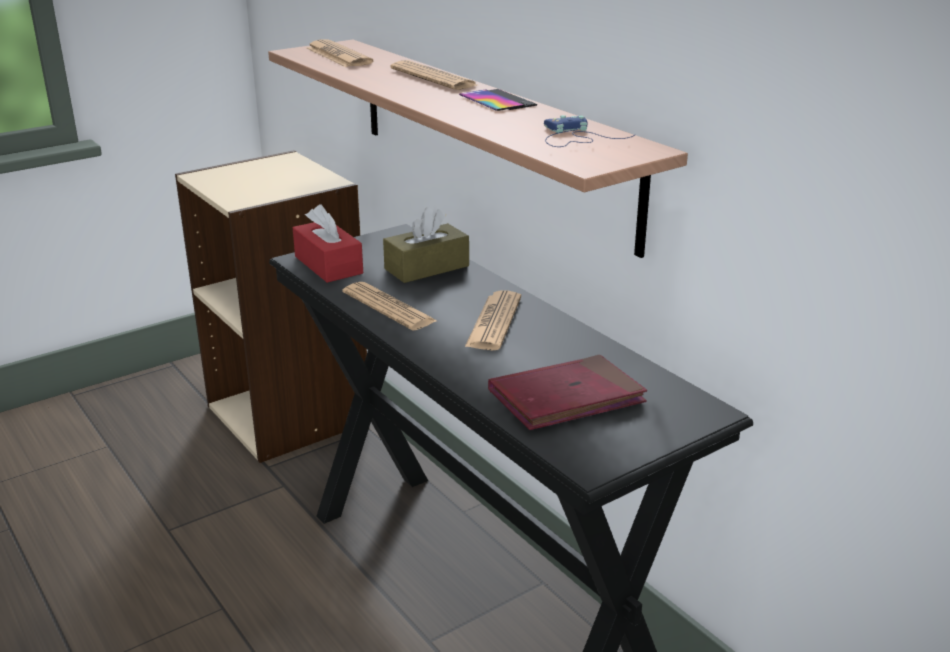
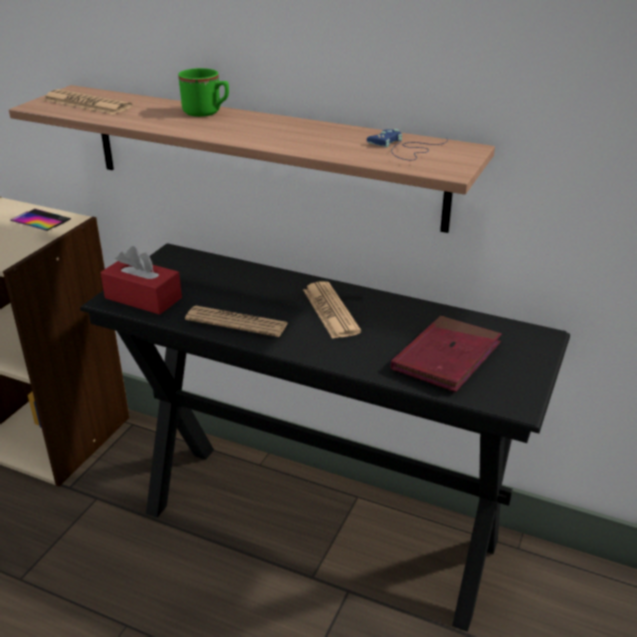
camera: 30 degrees left, 5 degrees up
brown tissue box [383,207,469,283] -> none
newspaper [390,60,480,90] -> green mug [178,68,229,117]
phone [459,89,537,111] -> phone moved to [10,209,71,231]

